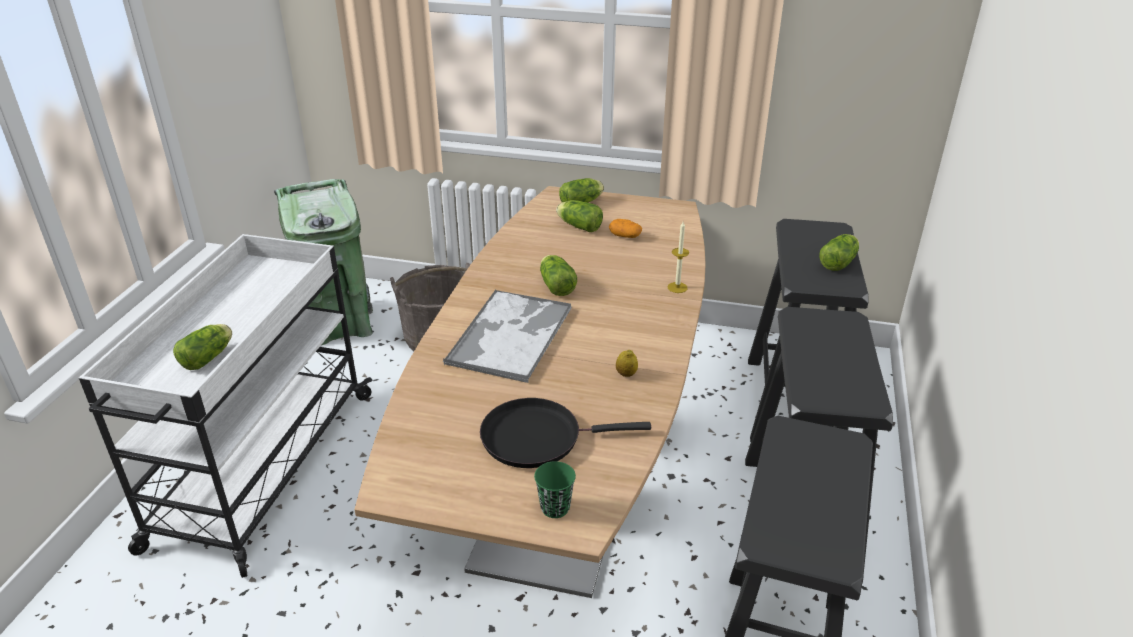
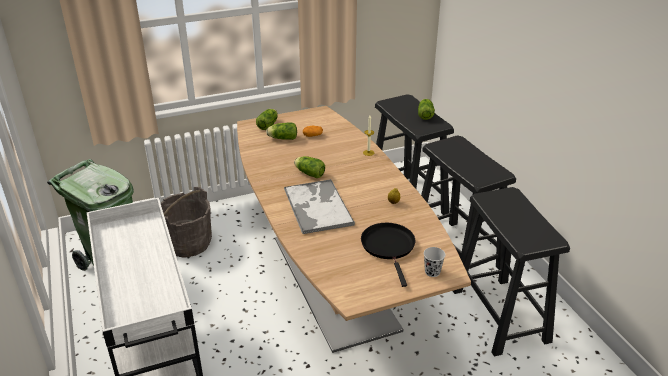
camera: 35 degrees left, 0 degrees up
lettuce [173,324,232,370] -> none
black frying pan [480,398,651,468] -> black frying pan turned 120 degrees clockwise [361,223,415,287]
green cup [534,461,576,518] -> black cup [424,247,445,277]

